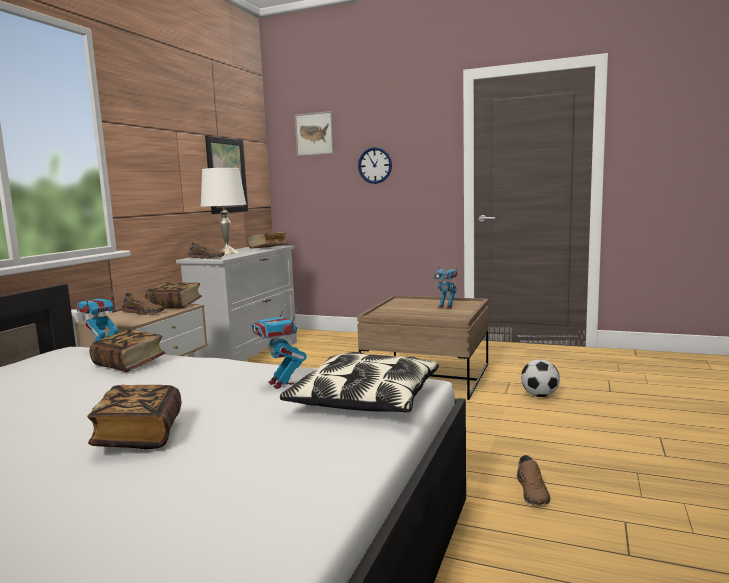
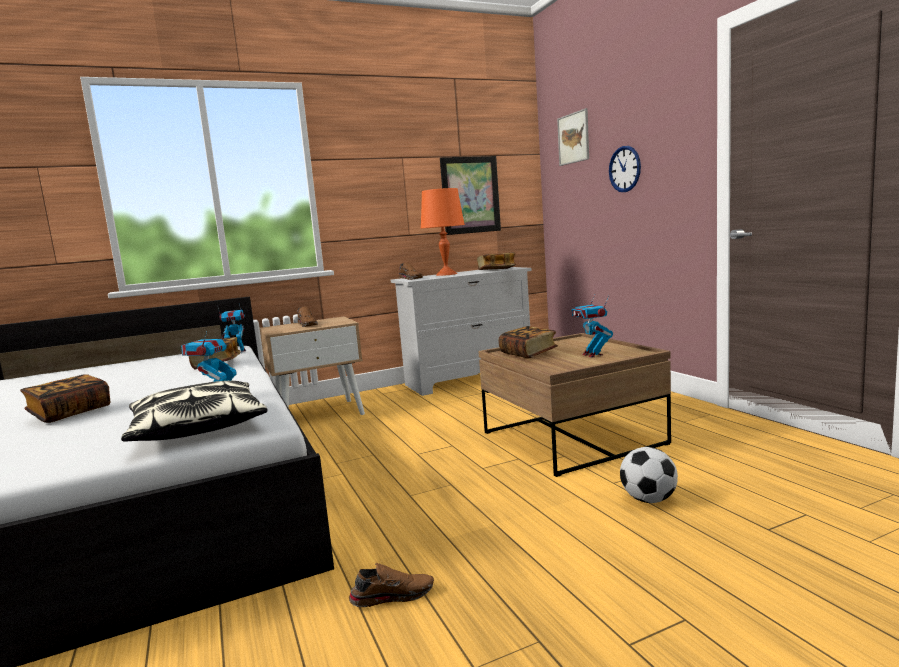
camera: 45 degrees right, 0 degrees up
book [145,282,202,308] -> book moved to [498,326,558,359]
white table lamp [201,168,246,255] -> orange table lamp [421,188,465,276]
brown shoe [517,455,551,505] -> brown shoe turned 150 degrees counterclockwise [349,563,434,607]

